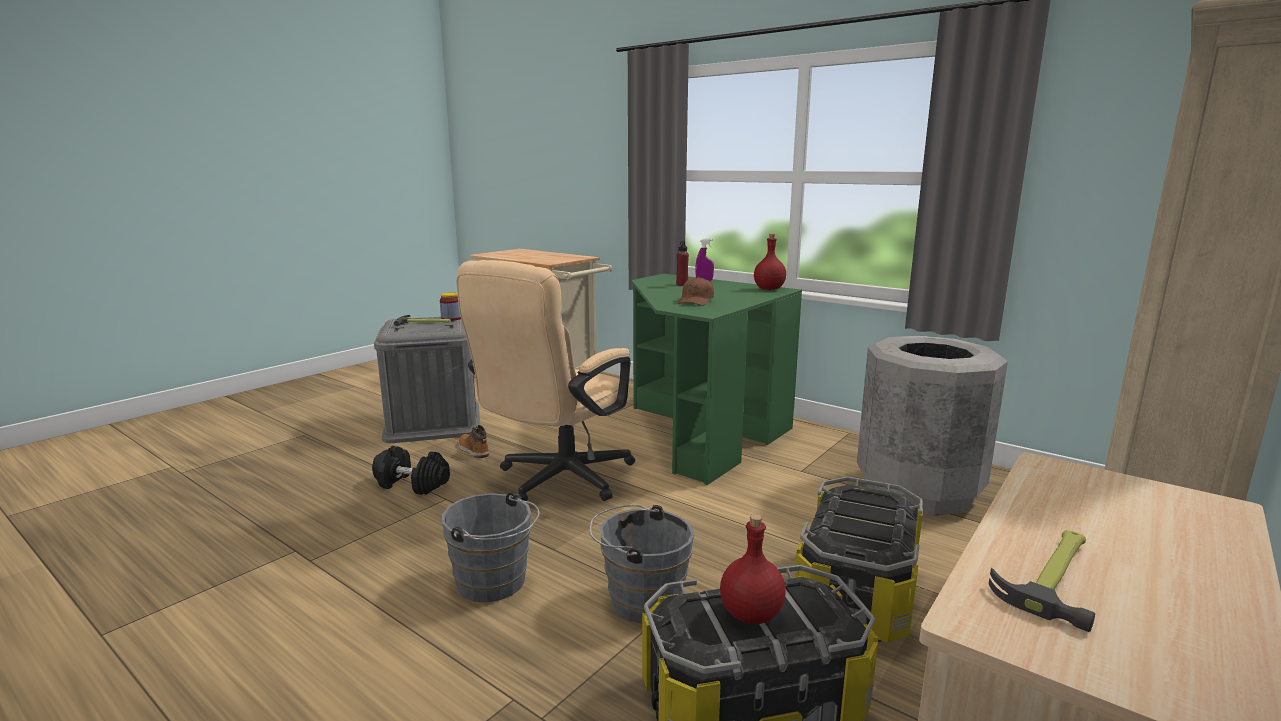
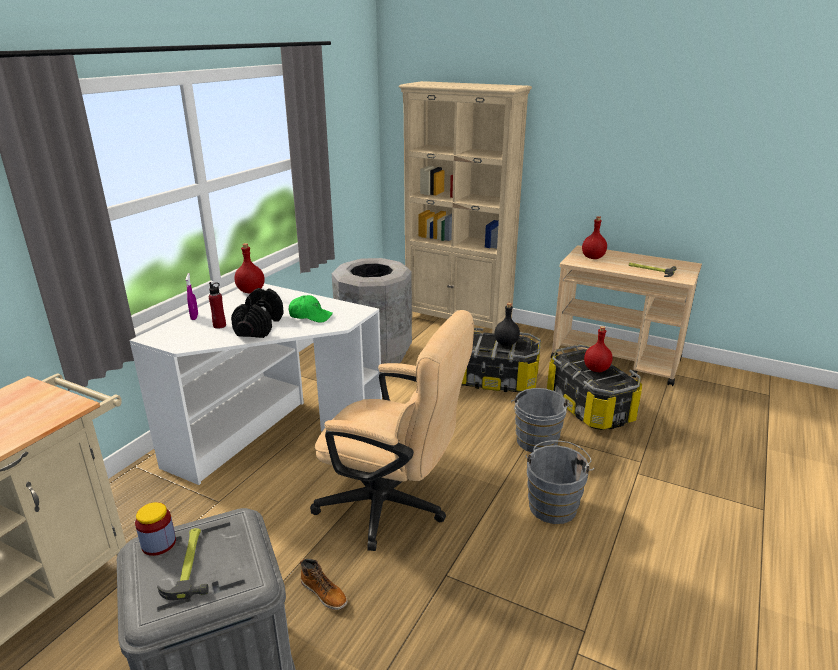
camera: 100 degrees left, 10 degrees up
black dumbbell [372,446,450,495] -> black dumbbell moved to [231,288,284,338]
boot [458,425,489,458] -> boot turned 90 degrees counterclockwise [300,559,348,610]
green desk [632,273,802,485] -> white desk [129,284,382,485]
brown cap [678,277,714,306] -> green cap [289,295,333,323]
none -> black bottle [494,303,520,346]
none -> red bottle [582,216,607,259]

